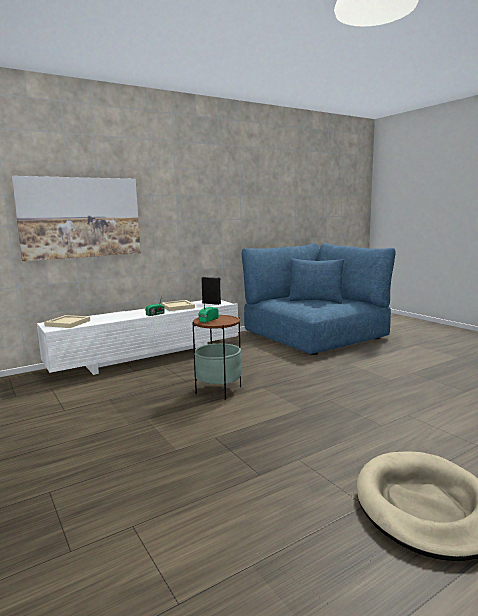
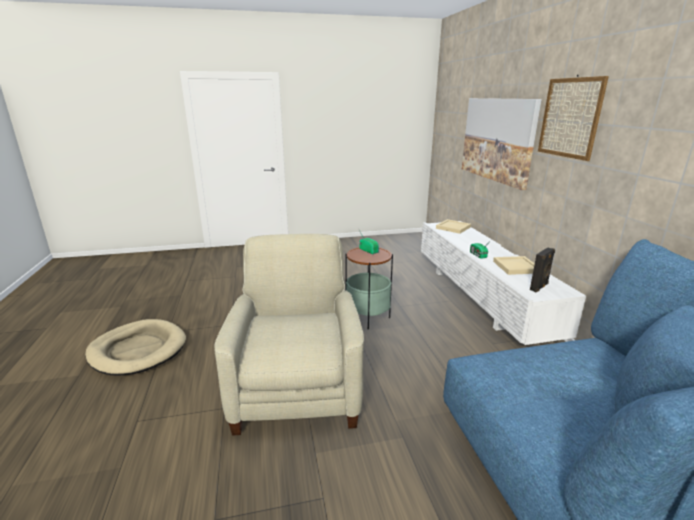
camera: 110 degrees right, 10 degrees up
none -> beige armchair [214,234,364,435]
none -> picture [538,75,609,161]

